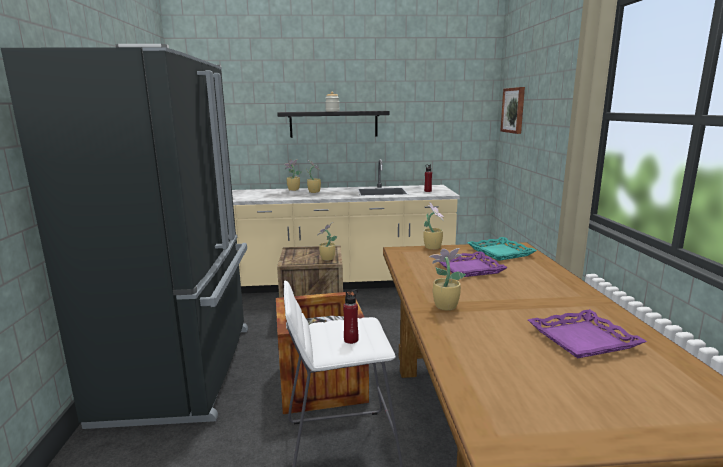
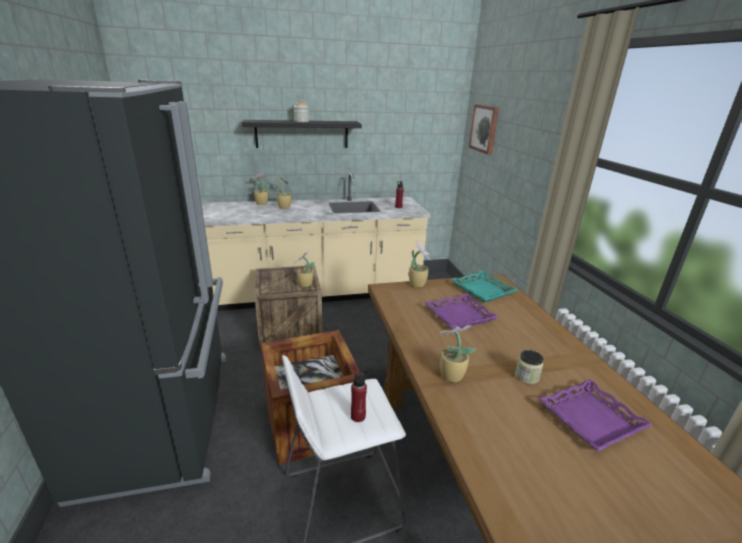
camera: 10 degrees left, 10 degrees up
none -> jar [515,350,544,384]

